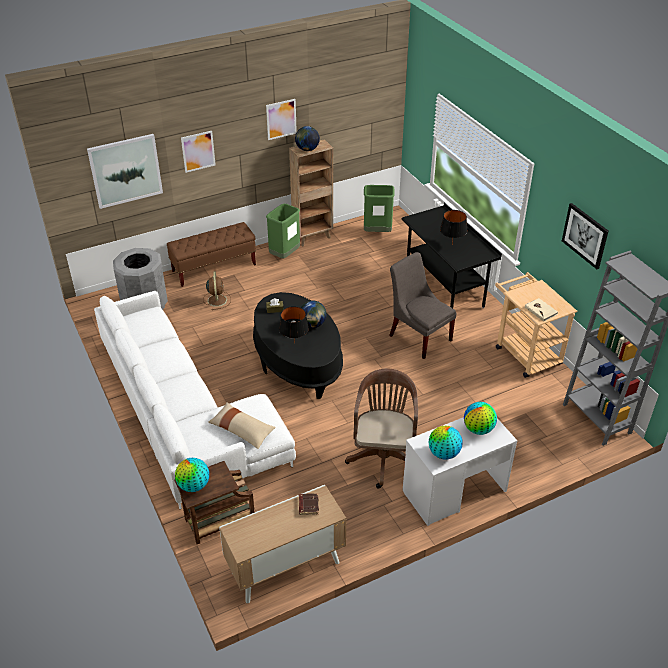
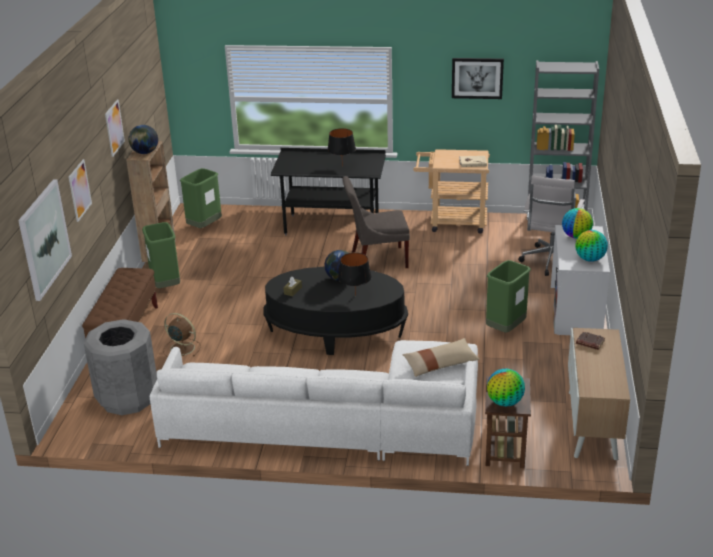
camera: 55 degrees left, 10 degrees down
brown office chair [345,368,418,489] -> green trash can [486,260,531,333]
none -> white office chair [518,176,585,276]

